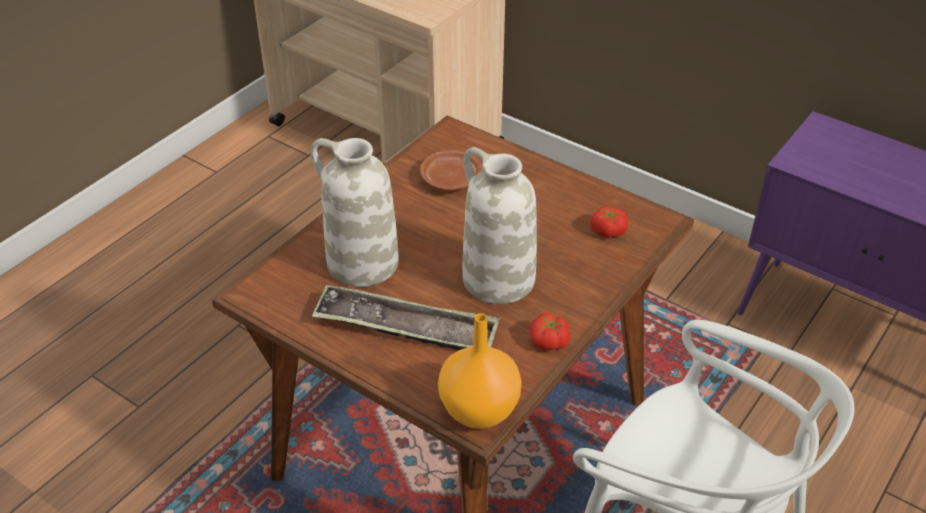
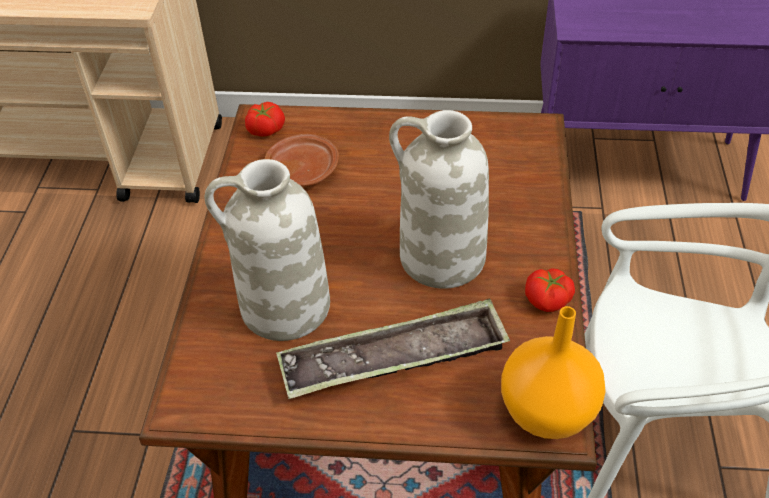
camera: 30 degrees left, 5 degrees up
tomato [590,206,628,238] -> tomato moved to [245,102,285,137]

